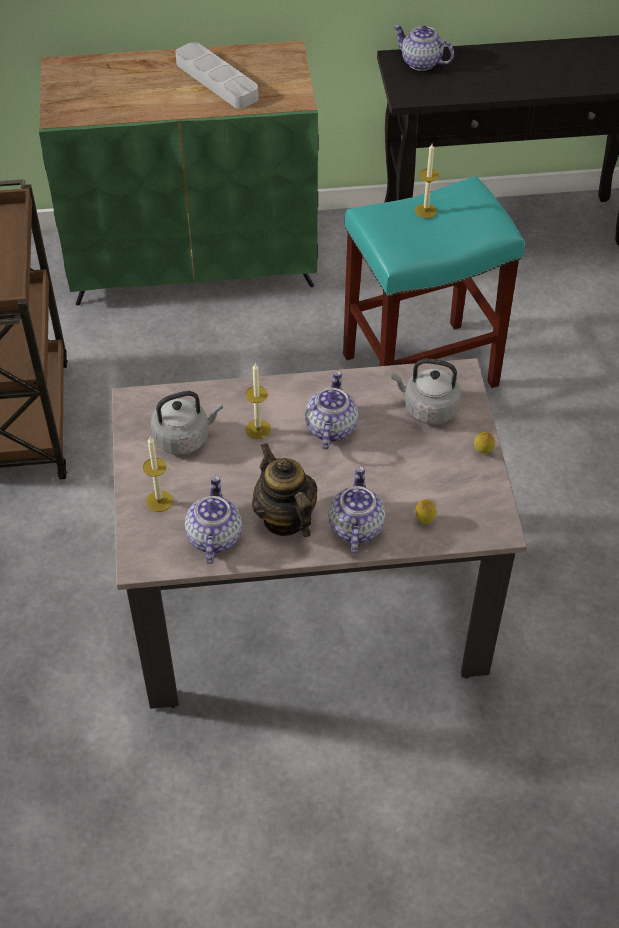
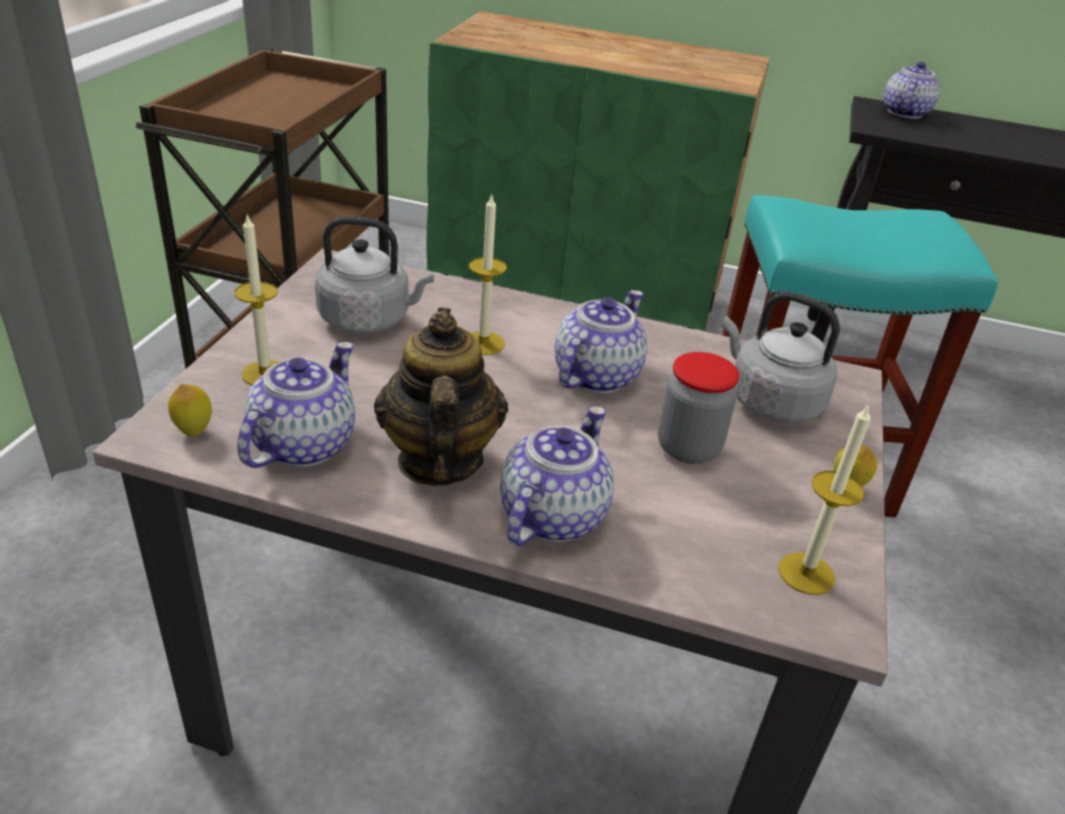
camera: 20 degrees right, 15 degrees down
grey tray [176,42,258,109] -> none
teapot [393,25,454,71] -> teapot turned 60 degrees clockwise [883,61,940,119]
candle [415,144,439,218] -> candle moved to [778,403,871,595]
lemon [415,499,436,525] -> lemon moved to [168,384,212,437]
none -> jar [658,352,740,464]

